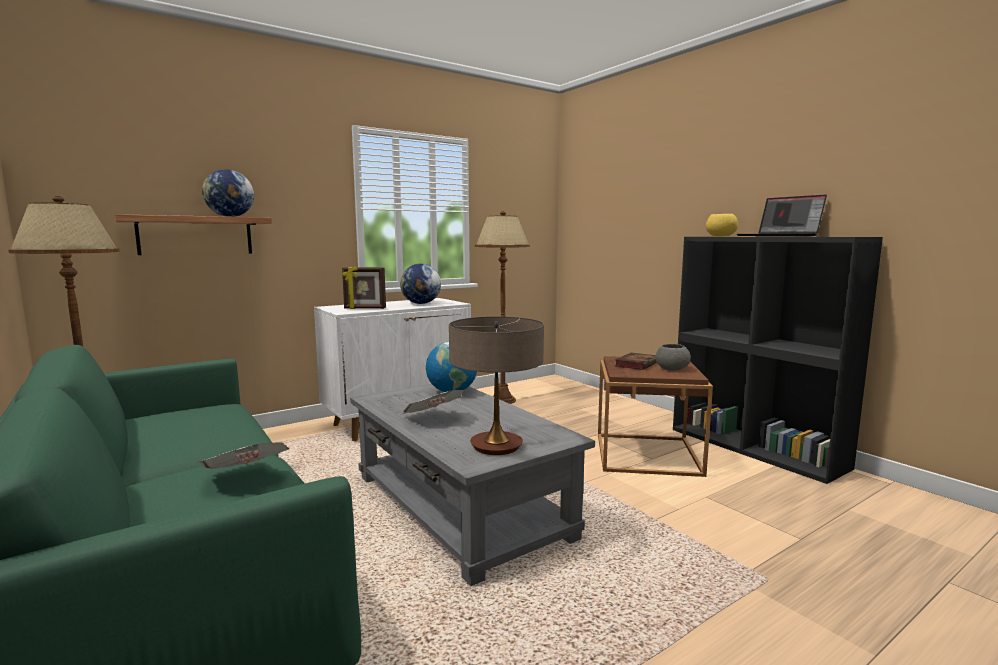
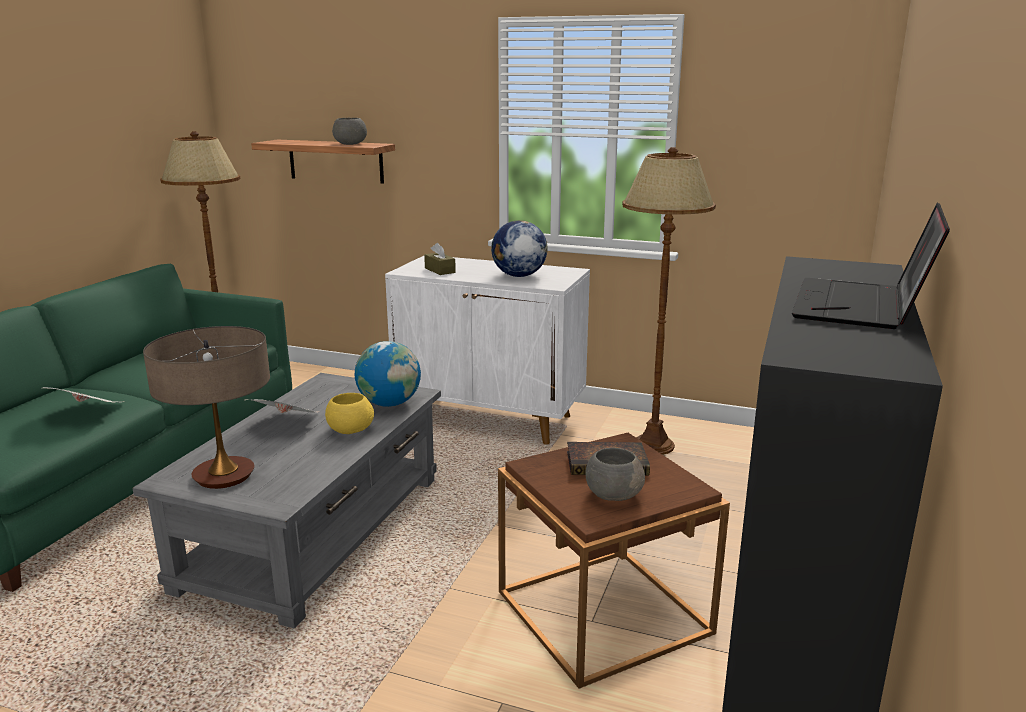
camera: 55 degrees right, 10 degrees up
globe [202,169,254,217] -> grey bowl [332,118,367,145]
picture frame [342,266,386,309] -> brown tissue box [424,243,456,275]
yellow bowl [706,214,738,237] -> yellow bowl moved to [325,393,374,434]

